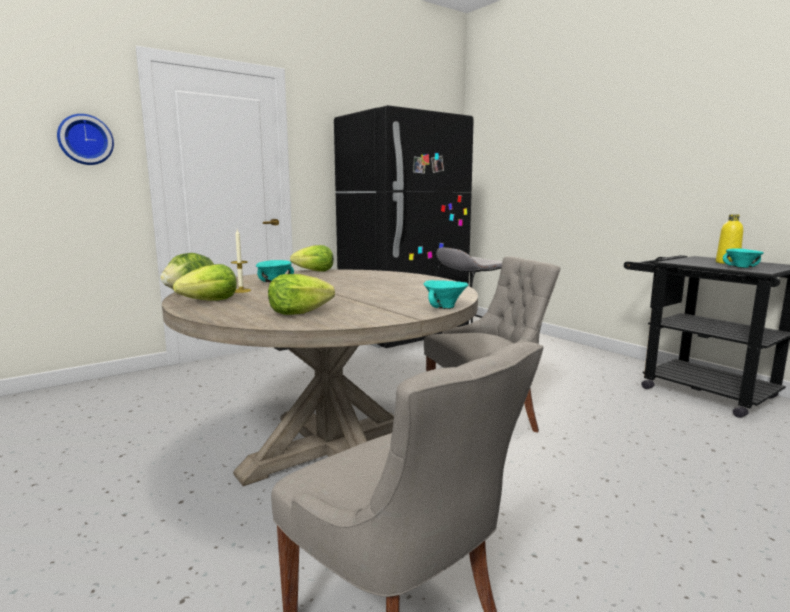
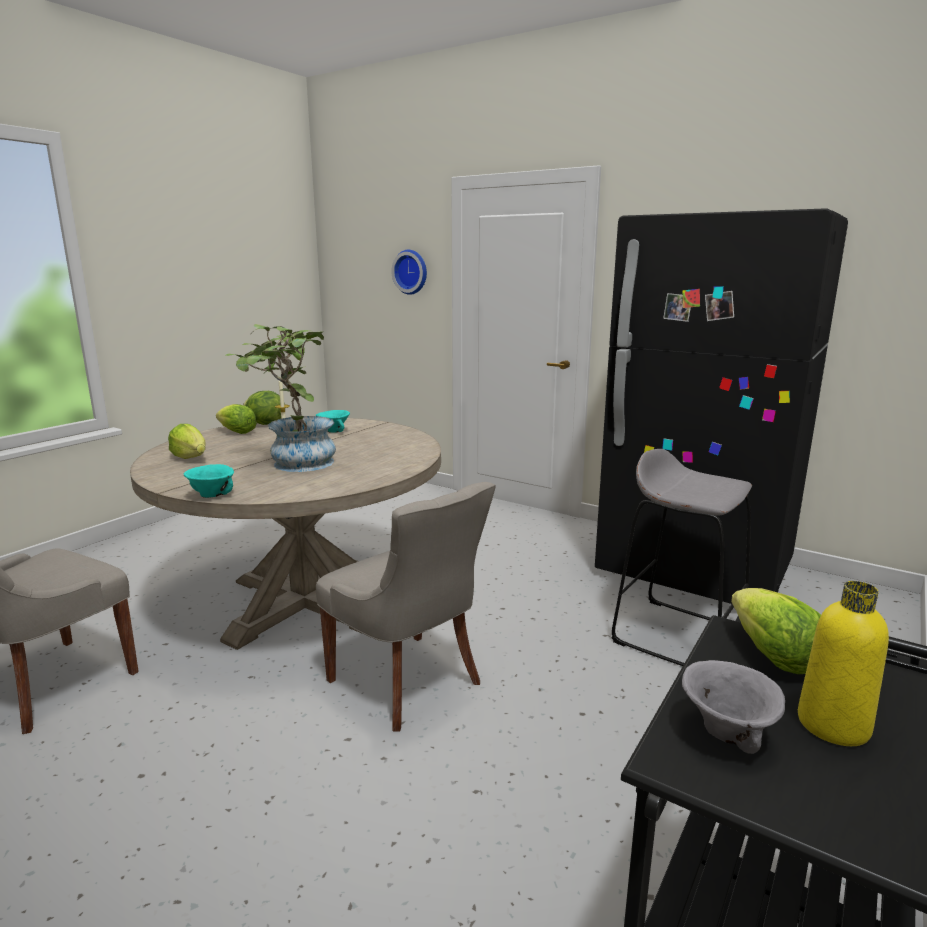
camera: 70 degrees right, 5 degrees up
lettuce [290,245,334,272] -> lettuce moved to [731,588,821,674]
turquoise bowl [723,248,764,268] -> grey bowl [682,660,785,754]
none -> potted plant [225,324,336,472]

